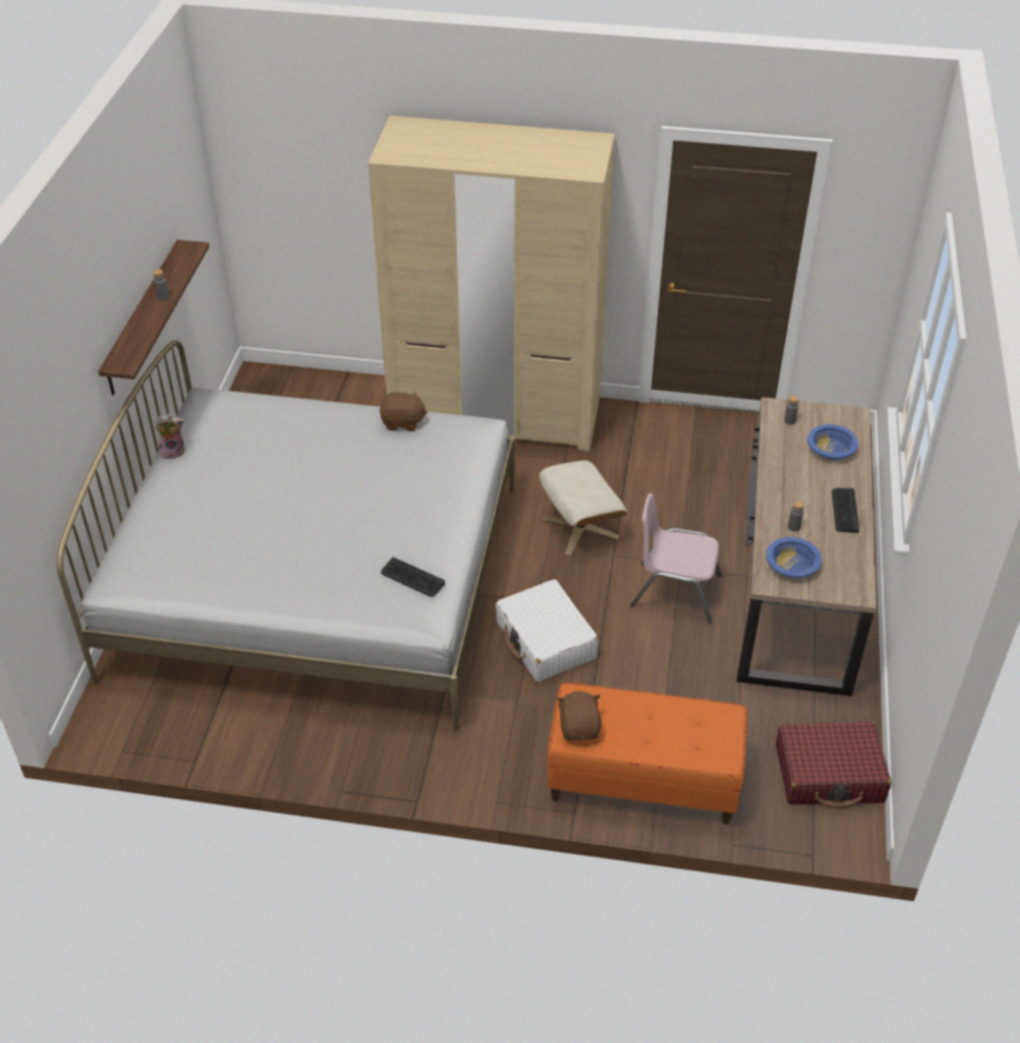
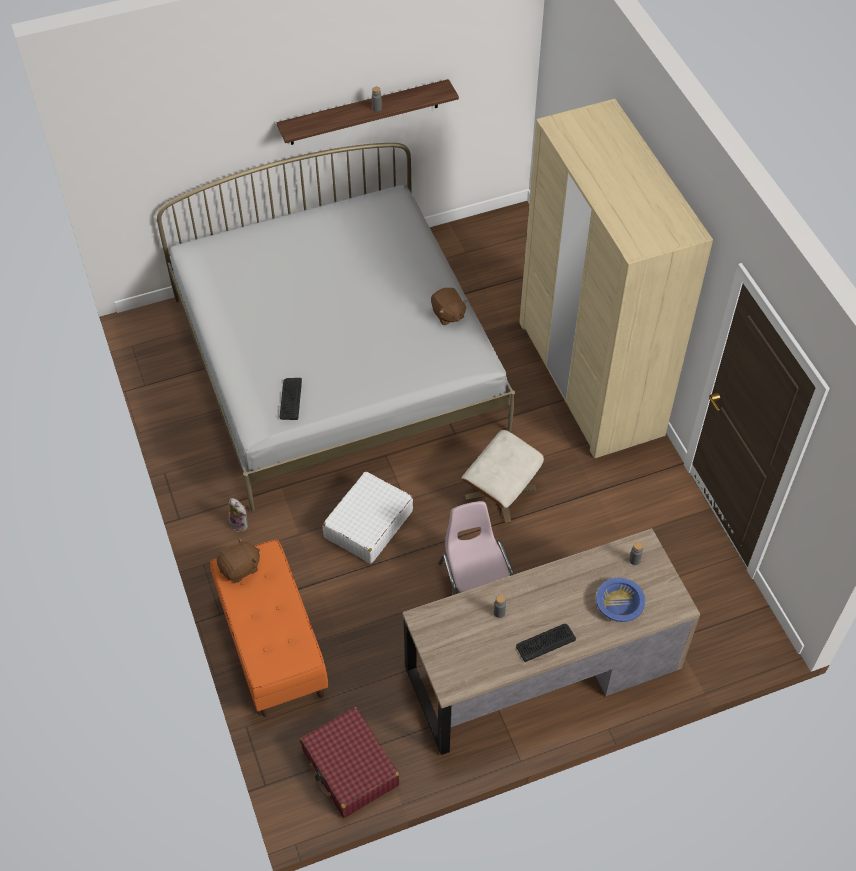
camera: 60 degrees right, 10 degrees up
plush toy [155,414,185,461] -> plush toy moved to [229,498,248,532]
blue bowl [766,537,822,578] -> none

